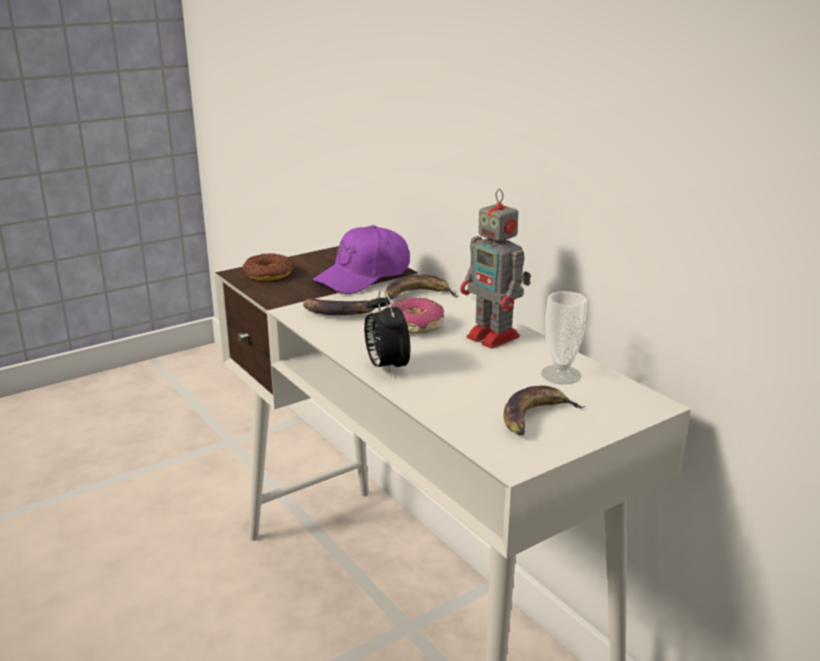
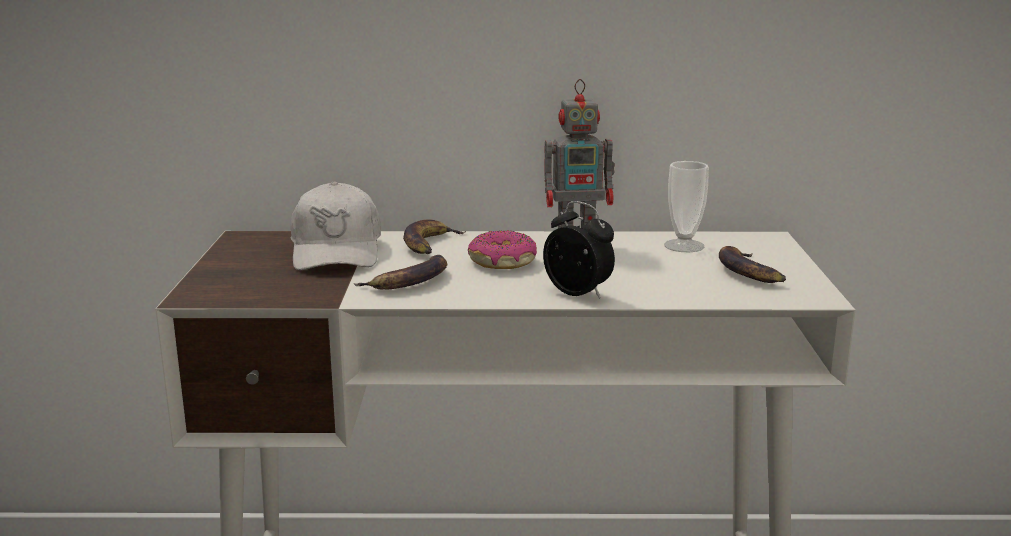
camera: 55 degrees left, 5 degrees down
donut [243,253,294,281] -> none
purple cap [312,225,410,294] -> white cap [291,181,381,270]
alarm clock [364,289,410,377] -> alarm clock turned 150 degrees counterclockwise [543,201,615,299]

